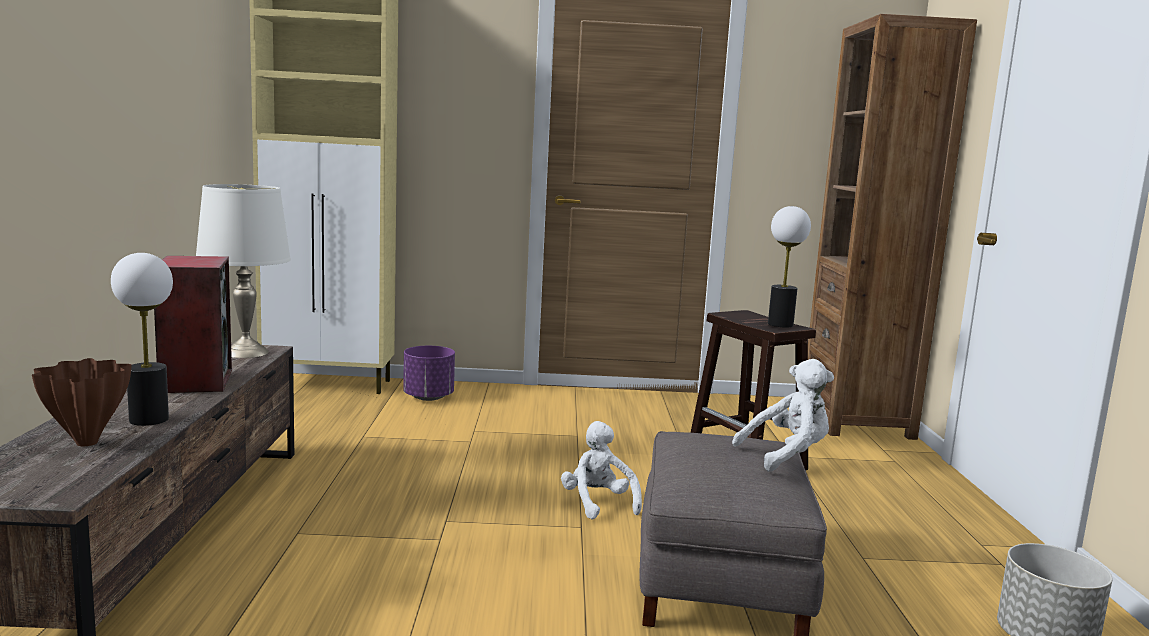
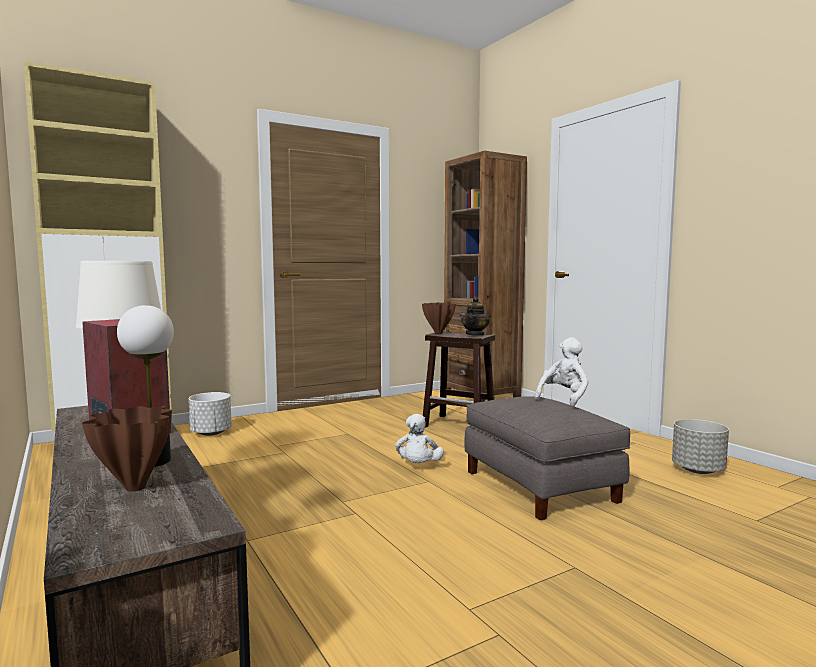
camera: 30 degrees left, 5 degrees down
purple planter [403,346,455,401] -> white planter [188,392,232,436]
white plush toy [561,421,642,520] -> white plush toy turned 120 degrees counterclockwise [395,414,444,463]
table lamp [768,206,811,328] -> teapot [461,297,490,336]
none -> brown vase [422,303,456,334]

